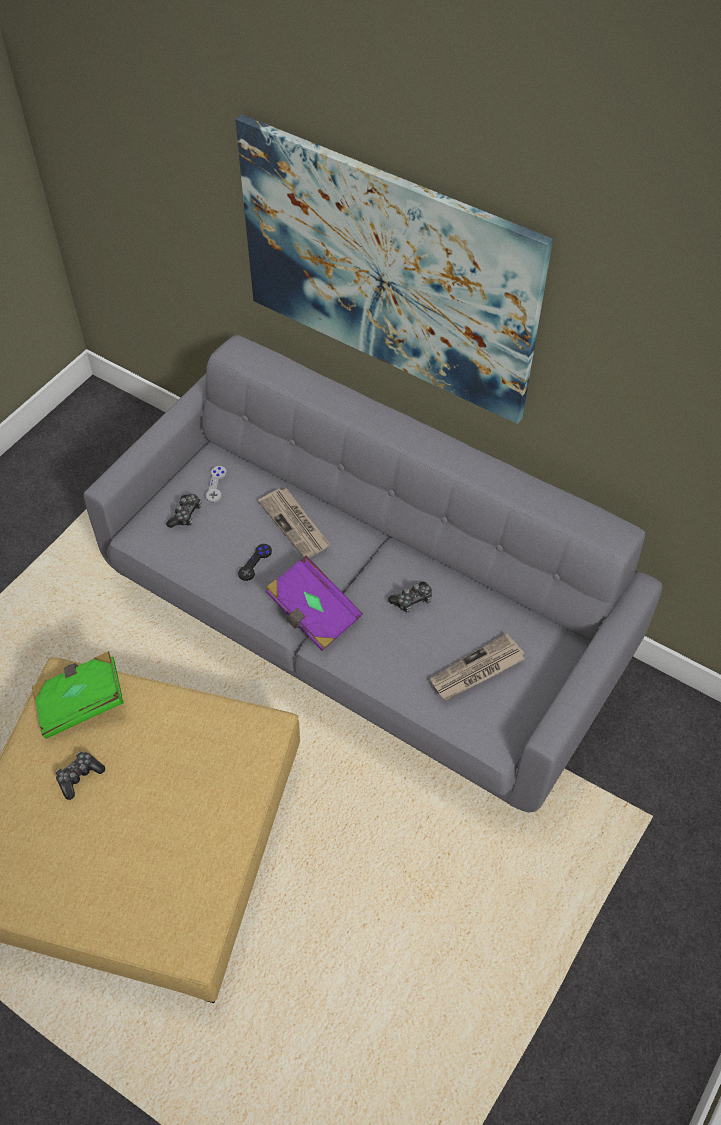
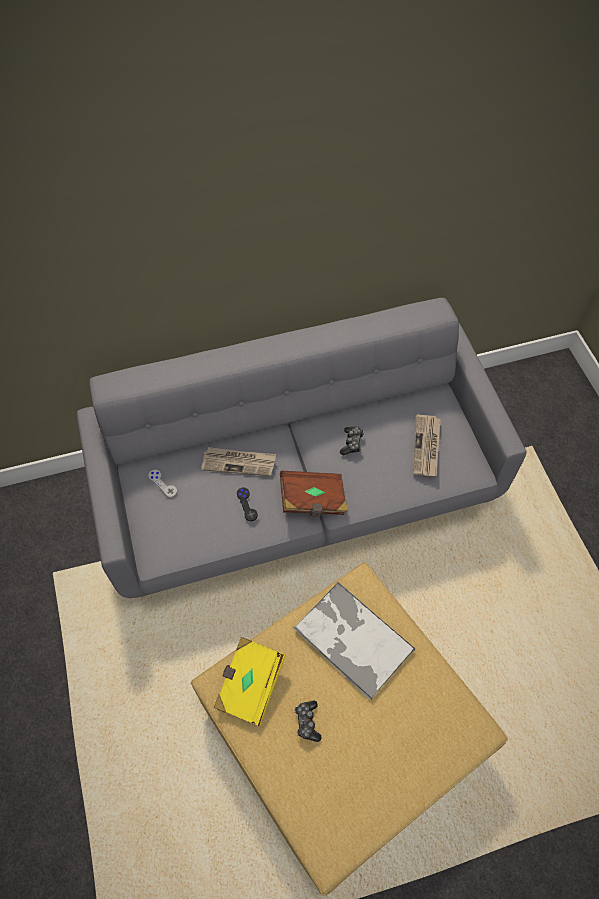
camera: 50 degrees left, 5 degrees up
green book [32,652,124,739] -> yellow book [214,637,286,726]
game controller [166,494,201,528] -> none
picture [235,114,553,424] -> none
purple book [266,555,363,651] -> brown book [280,470,348,517]
none -> tray [294,582,415,700]

